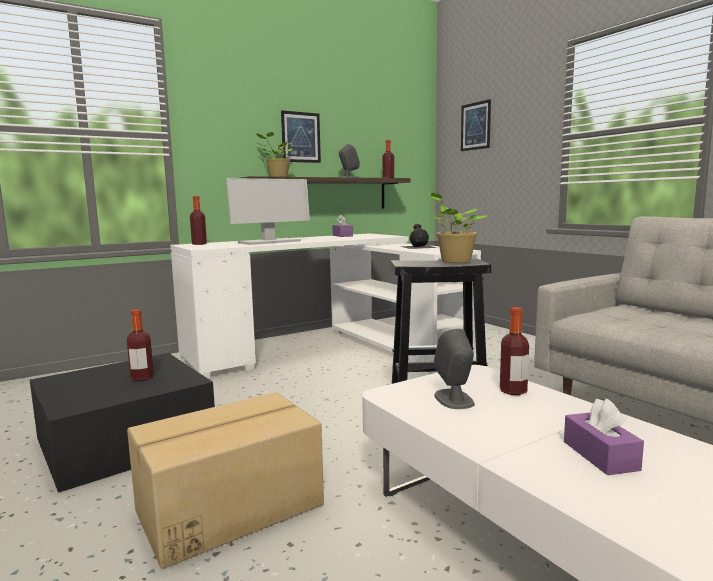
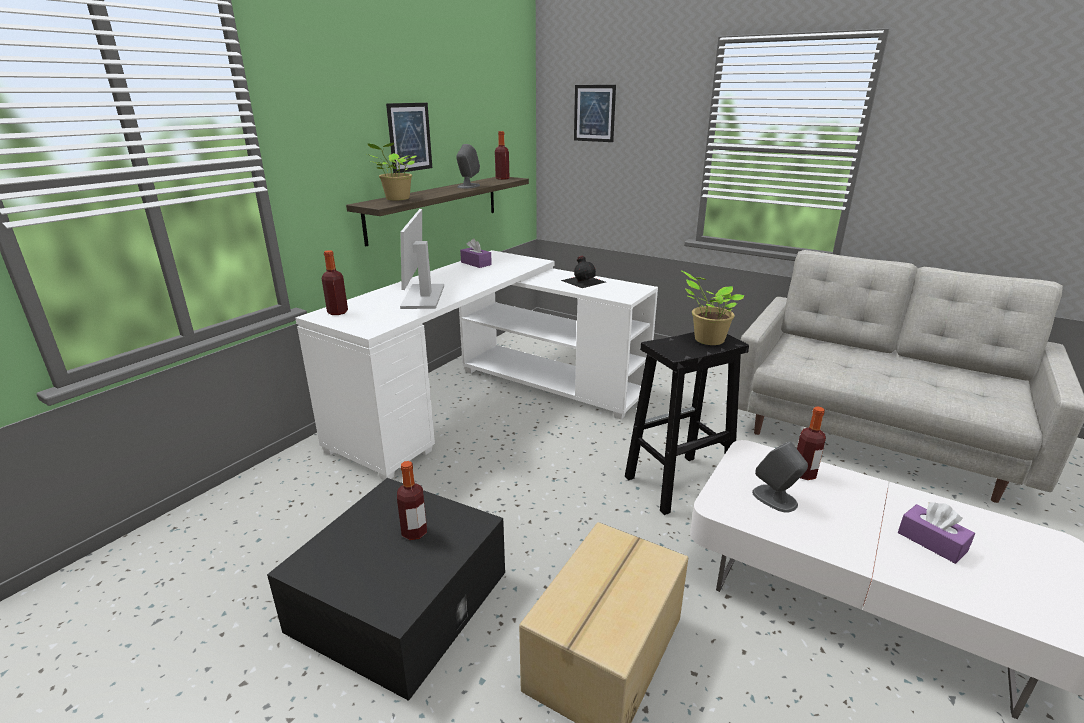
camera: 25 degrees left, 15 degrees up
monitor [226,178,310,245] -> monitor turned 150 degrees clockwise [400,209,444,309]

